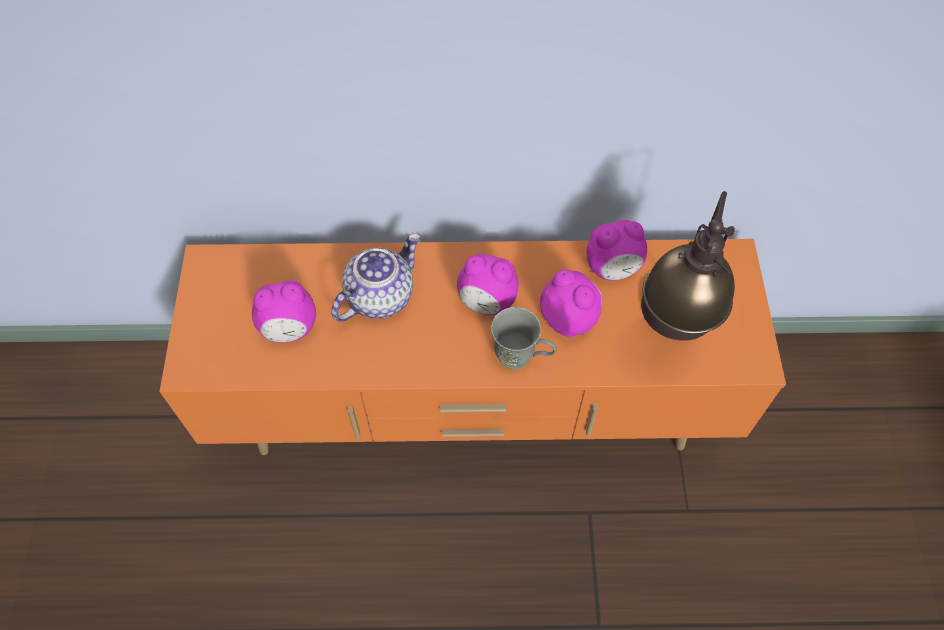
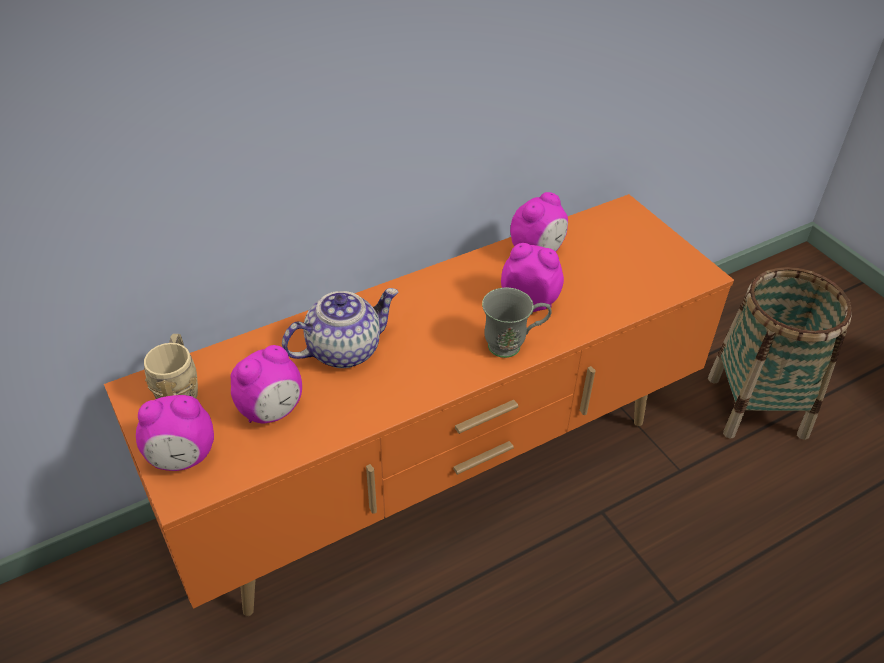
camera: 30 degrees left, 15 degrees down
teapot [331,234,420,322] -> teapot turned 45 degrees clockwise [282,288,398,368]
alarm clock [457,254,519,315] -> alarm clock moved to [136,395,214,471]
table lamp [641,191,735,341] -> none
none -> beige mug [144,334,198,399]
none -> basket [708,267,852,440]

